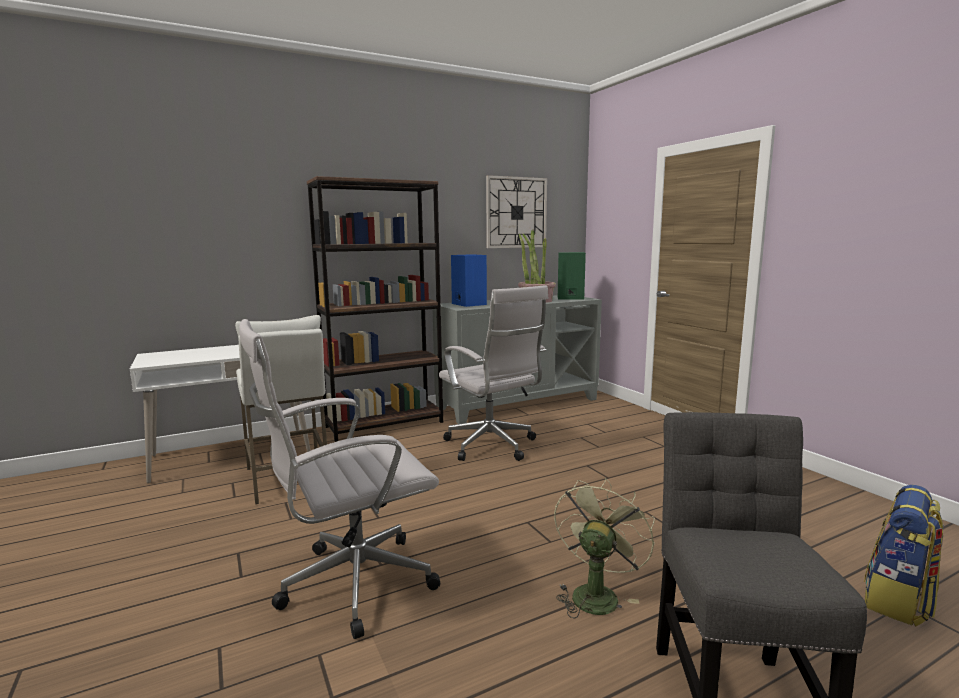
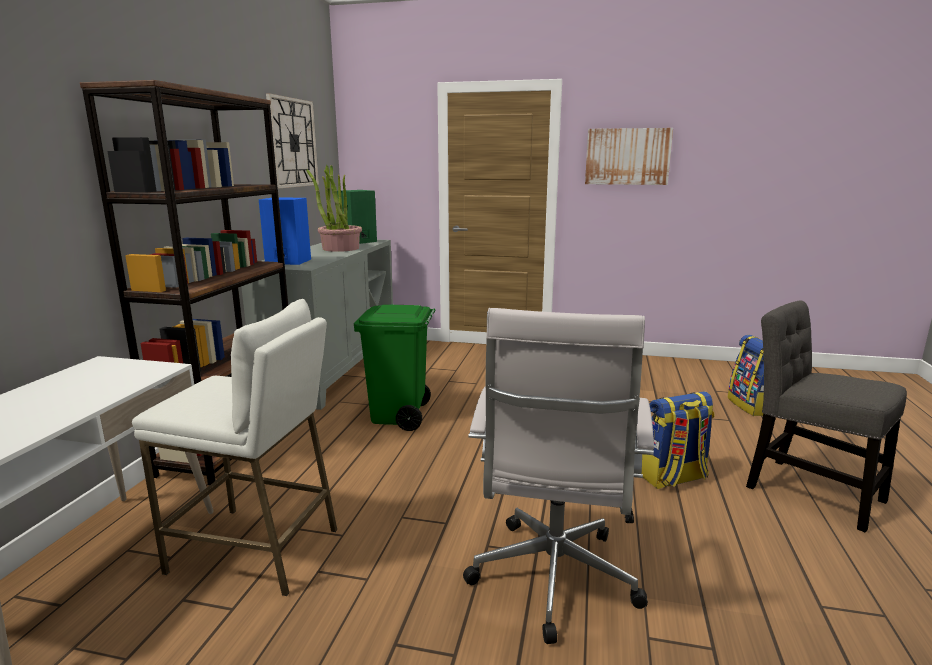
camera: 50 degrees left, 5 degrees up
white office chair [439,285,549,461] -> green trash can [354,304,435,431]
green fan [554,478,655,618] -> backpack [642,391,715,489]
none -> picture [585,128,673,185]

